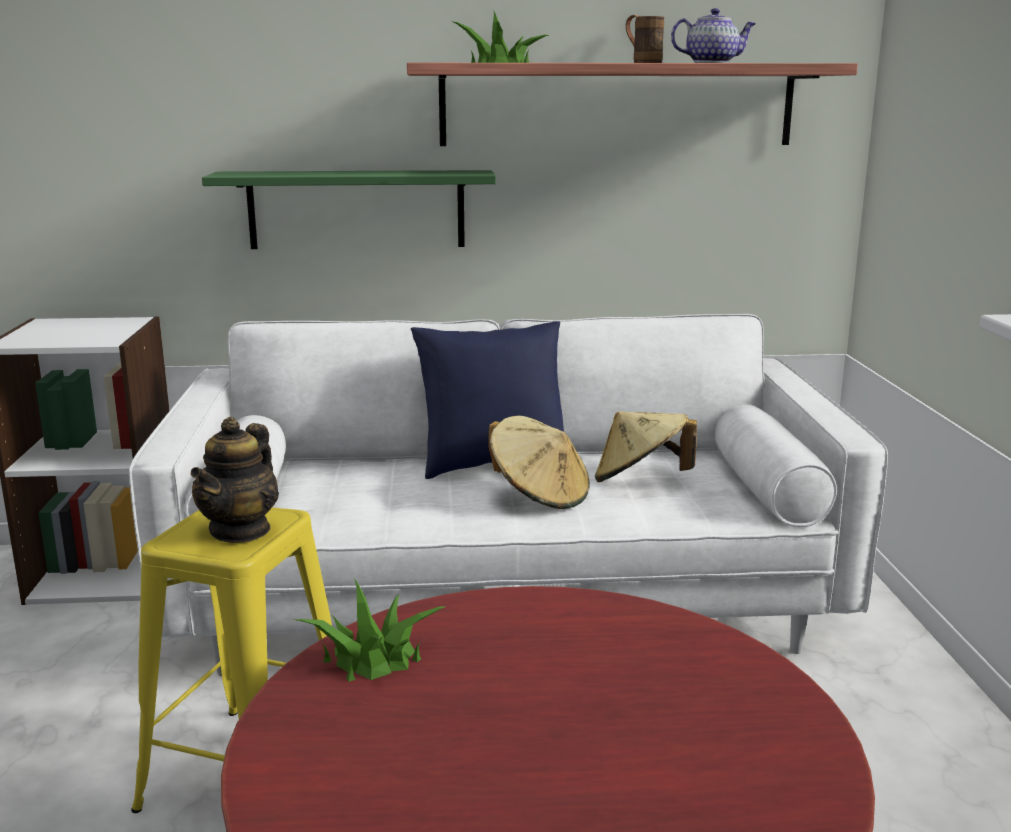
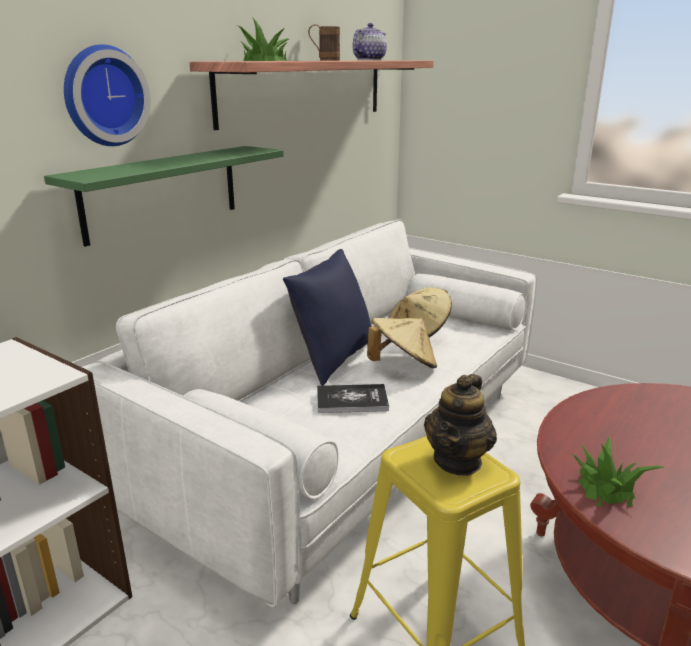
camera: 50 degrees left, 5 degrees up
teapot [190,417,279,543] -> teapot turned 60 degrees clockwise [424,374,497,476]
none -> wall clock [64,44,151,146]
none -> book [317,384,389,413]

